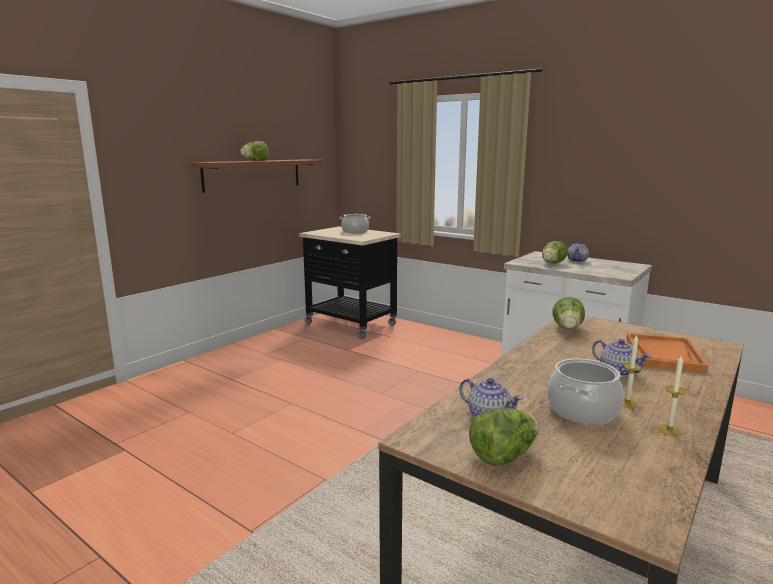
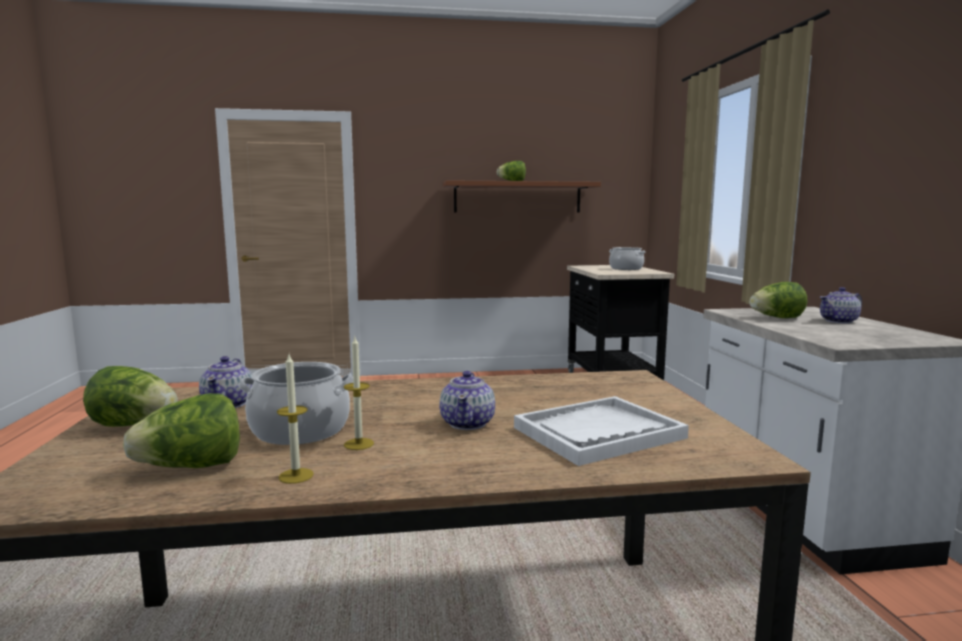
camera: 45 degrees right, 5 degrees down
lettuce [553,297,585,330] -> lettuce moved to [123,393,240,468]
orange tray [626,333,708,373] -> white tray [514,396,689,466]

